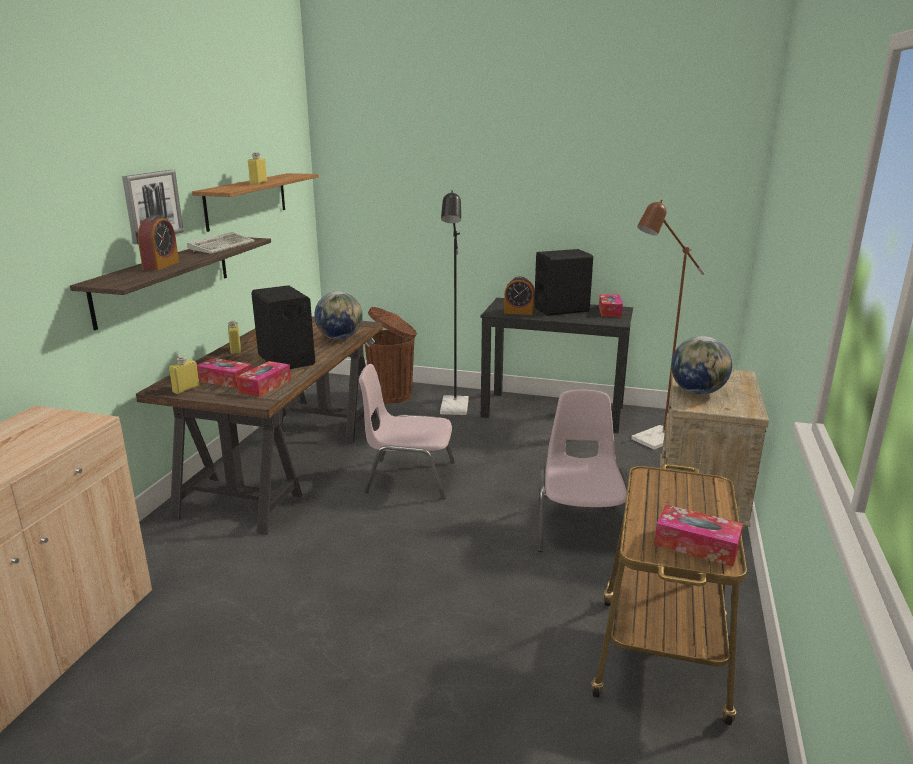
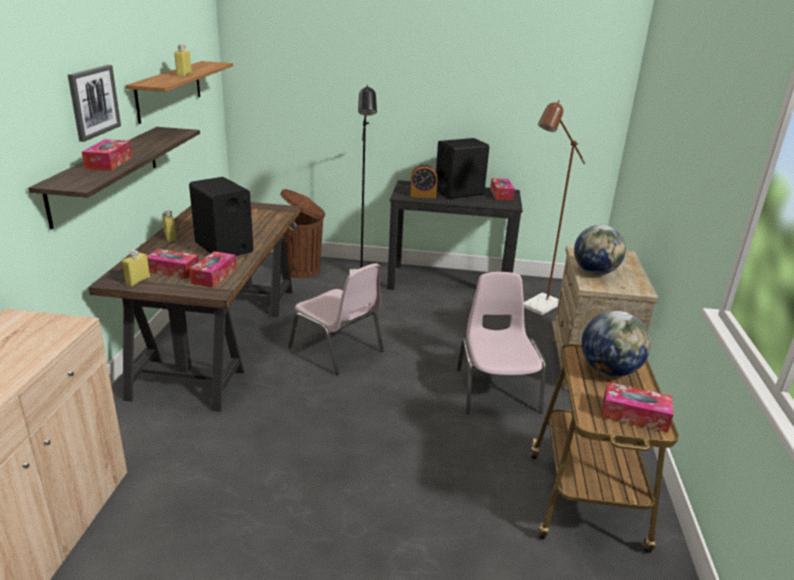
camera: 10 degrees left, 5 degrees up
alarm clock [138,215,179,270] -> tissue box [82,139,132,171]
keyboard [187,232,255,254] -> none
globe [314,291,363,340] -> globe moved to [582,311,651,377]
pink chair [359,364,455,499] -> pink chair turned 135 degrees counterclockwise [288,263,384,375]

